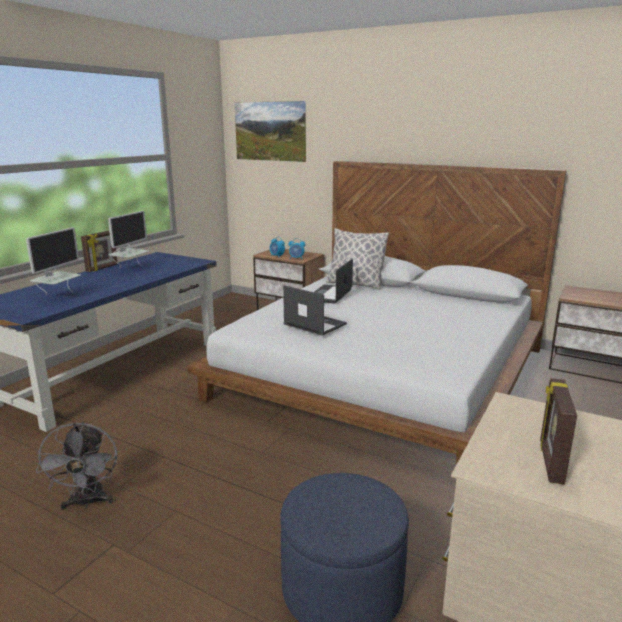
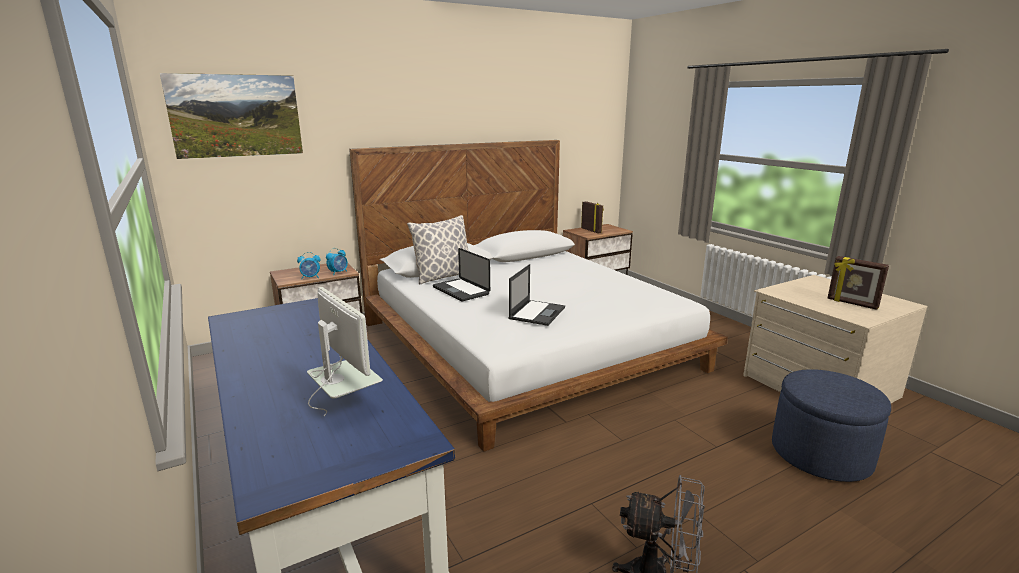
camera: 60 degrees left, 0 degrees up
picture frame [81,231,118,272] -> picture frame moved to [581,201,604,233]
monitor [108,211,149,267] -> none
laptop [283,285,347,336] -> laptop turned 135 degrees clockwise [509,264,565,326]

